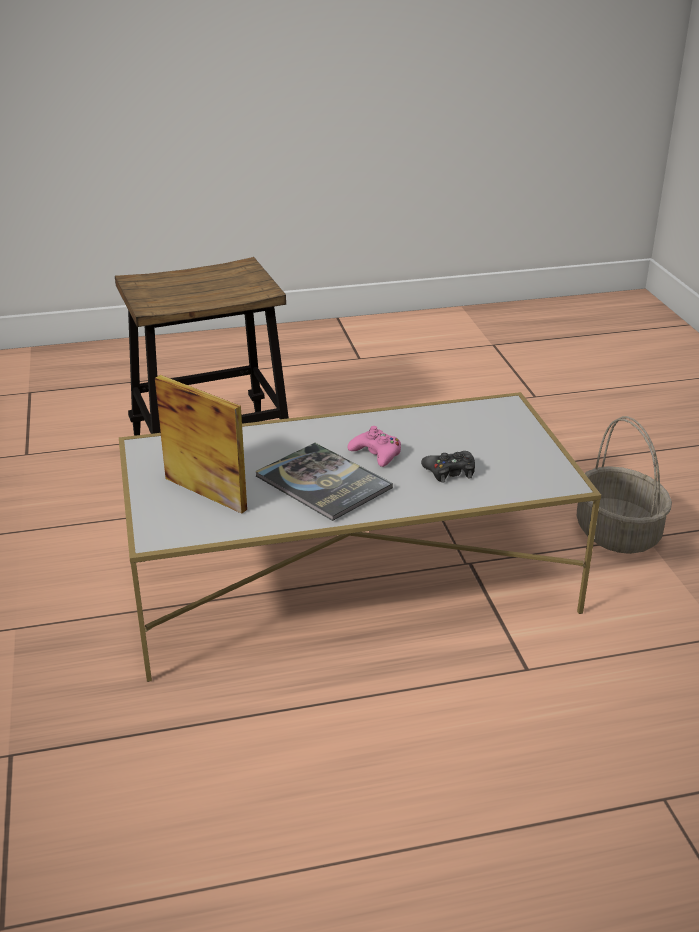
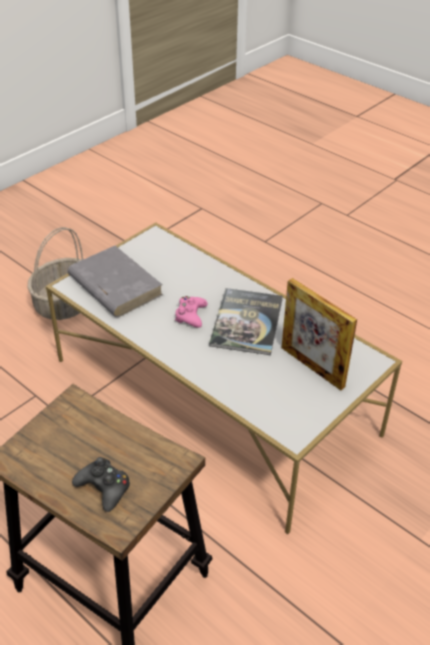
camera: 125 degrees left, 10 degrees up
picture frame [155,375,247,514] -> picture frame turned 45 degrees counterclockwise [281,278,357,390]
black game controller [421,451,475,483] -> black game controller moved to [72,457,130,512]
none -> grey book [68,246,163,317]

